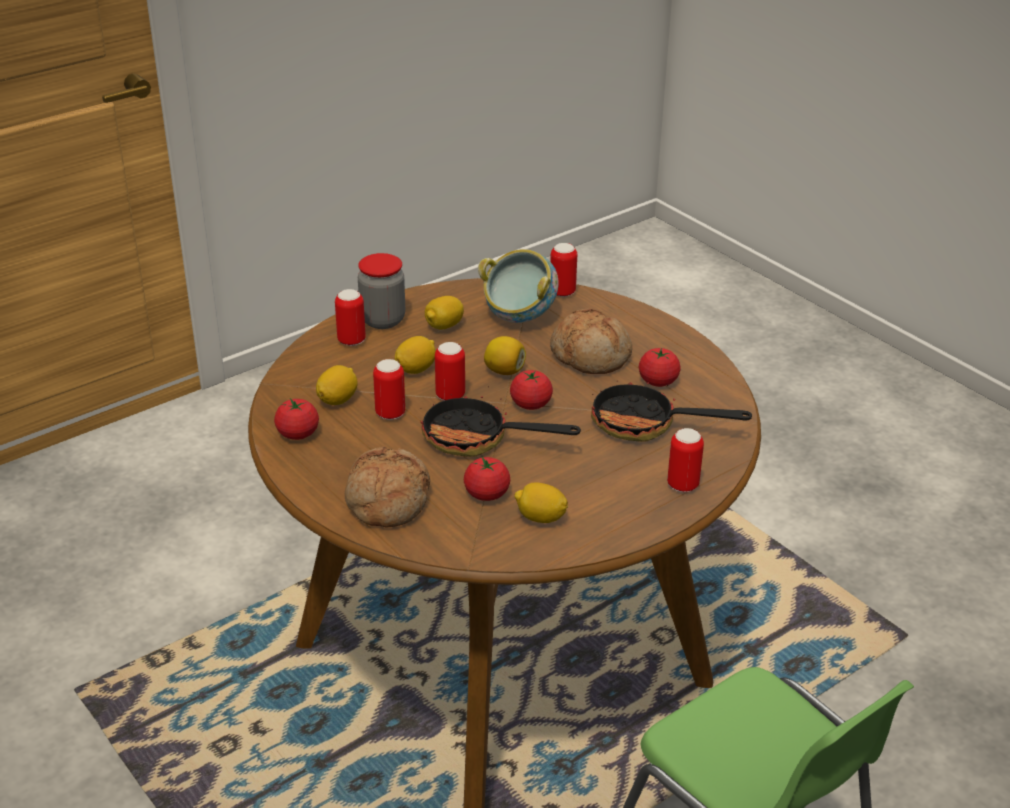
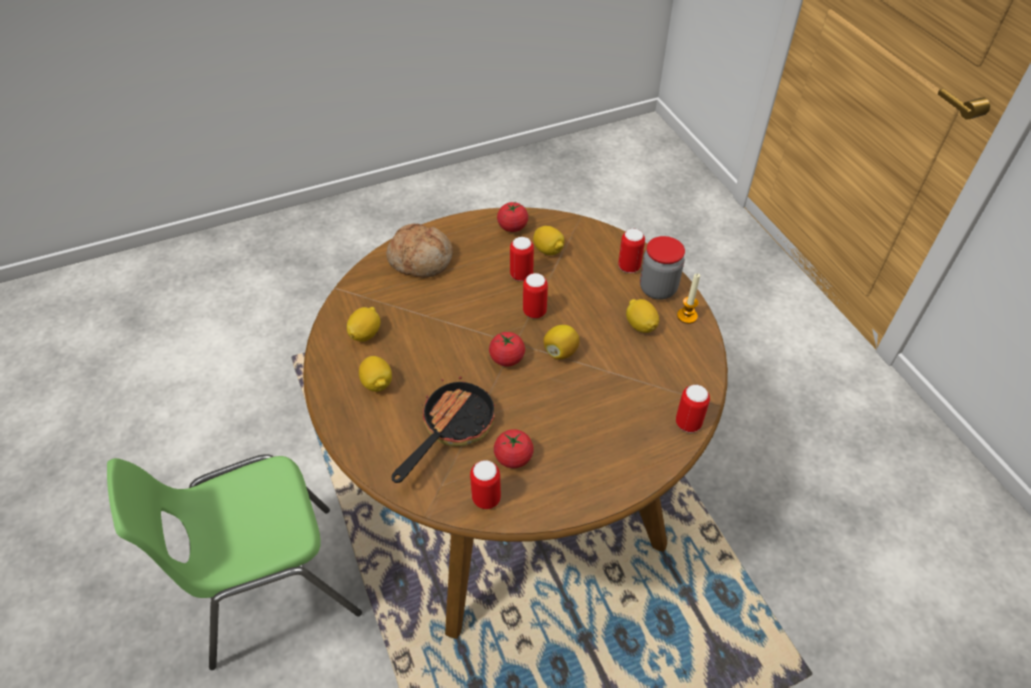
camera: 105 degrees right, 15 degrees up
lemon [395,336,436,374] -> lemon moved to [359,356,392,392]
frying pan [420,386,581,457] -> none
tomato [464,457,510,501] -> none
bowl [478,249,559,323] -> none
bread [550,309,632,374] -> none
can [667,428,704,492] -> can moved to [470,460,501,509]
none -> candle [677,274,700,324]

